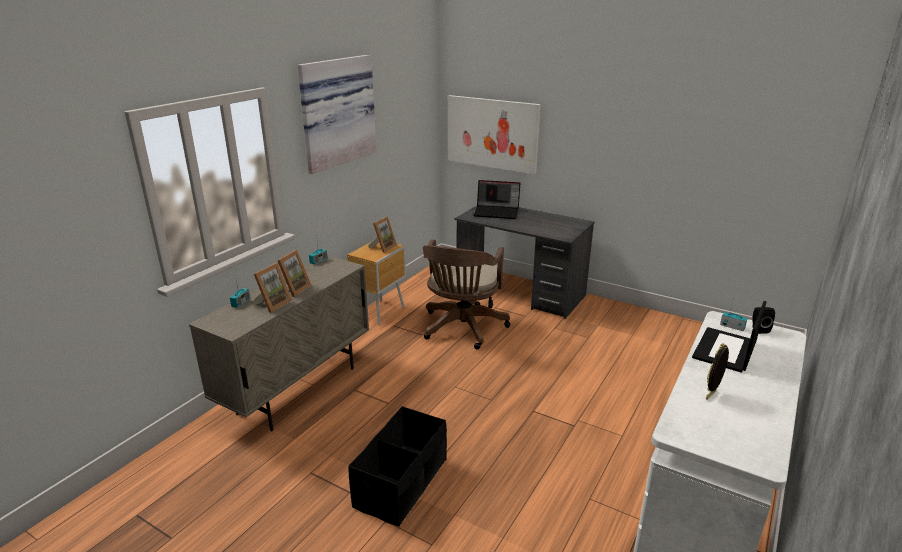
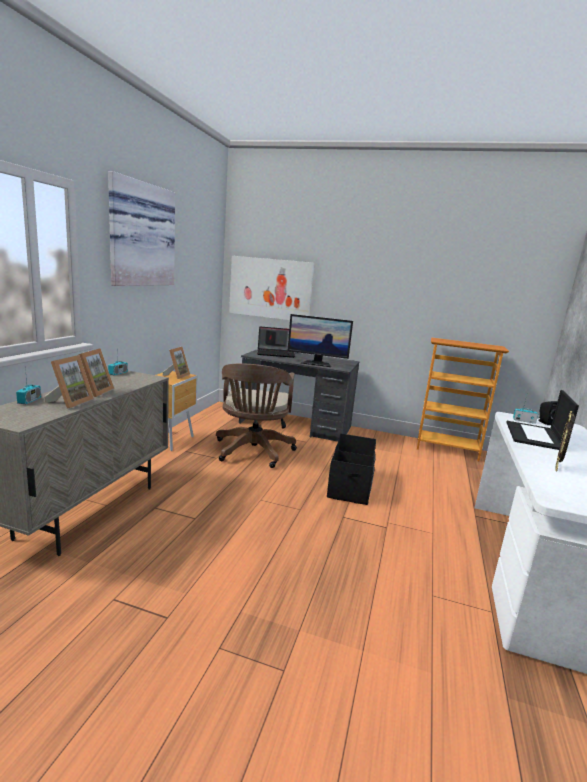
camera: 15 degrees left, 10 degrees down
black storage box [348,406,447,527] -> black storage box moved to [327,433,376,505]
none -> monitor [288,314,353,367]
none -> bookcase [417,337,509,461]

